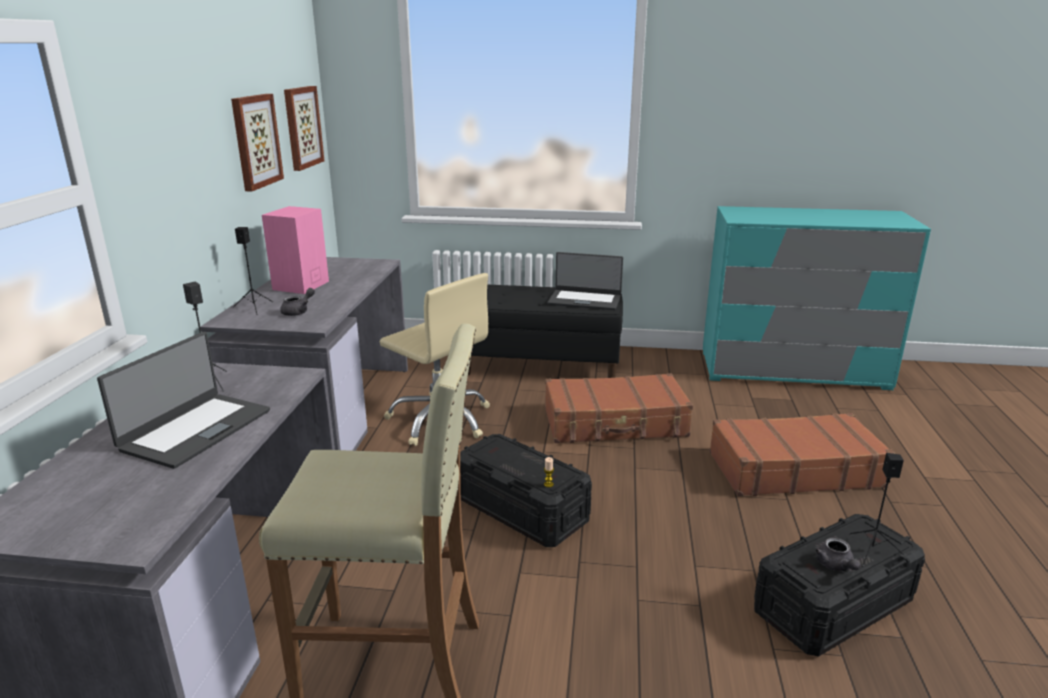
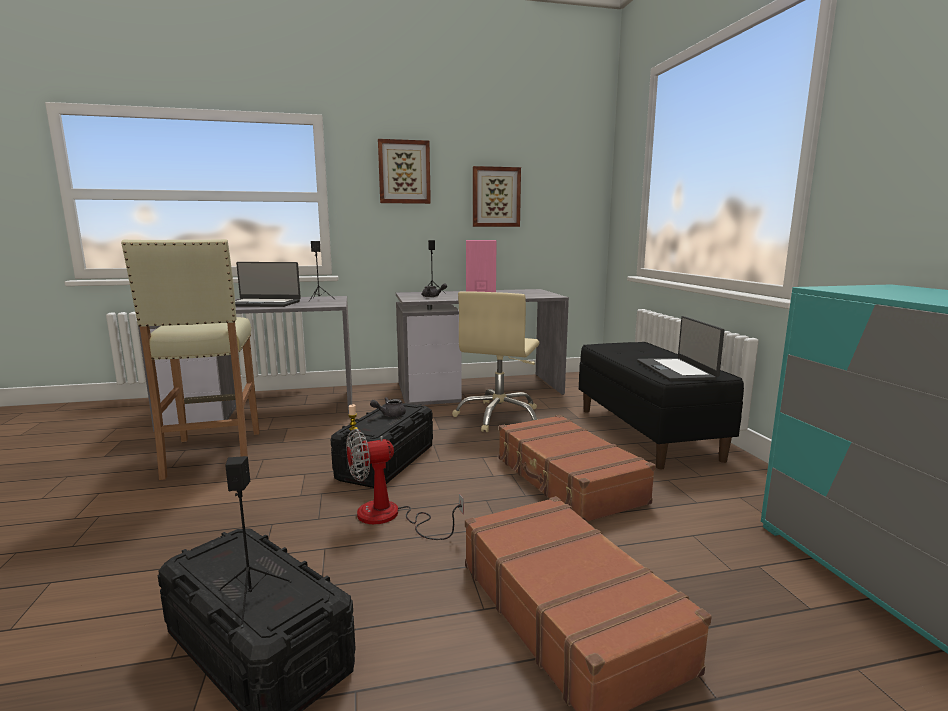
camera: 70 degrees right, 10 degrees down
picture [284,86,325,171] -> picture moved to [378,139,431,204]
grey teapot [815,538,861,571] -> grey teapot moved to [370,397,406,417]
none -> fan [346,429,464,540]

